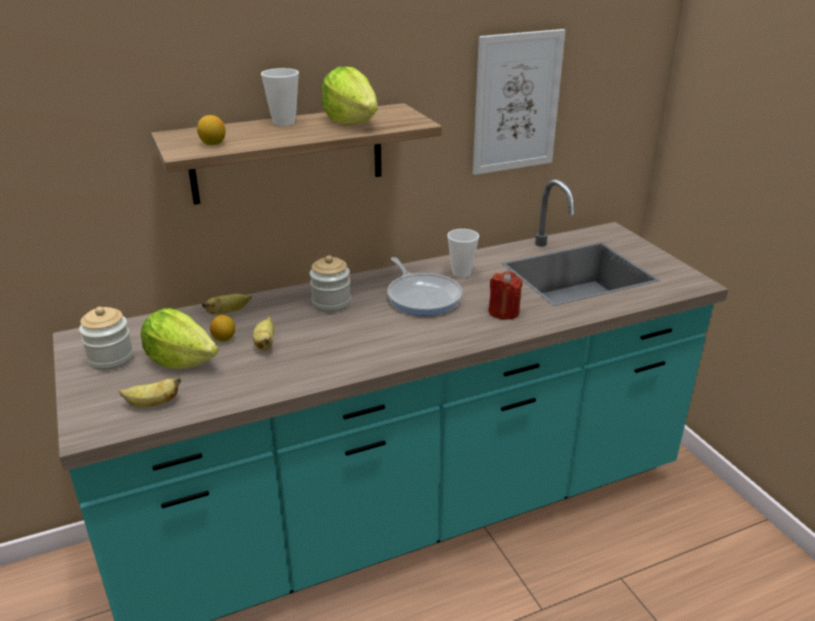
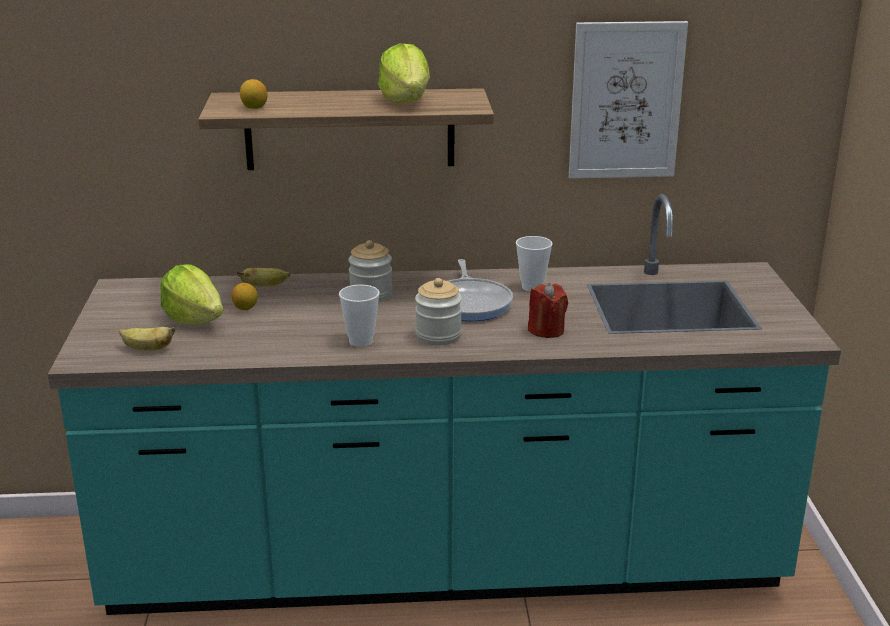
camera: 20 degrees right, 5 degrees down
jar [79,307,134,371] -> jar moved to [415,278,462,345]
banana [253,317,274,350] -> none
cup [261,68,299,126] -> cup moved to [339,285,380,347]

